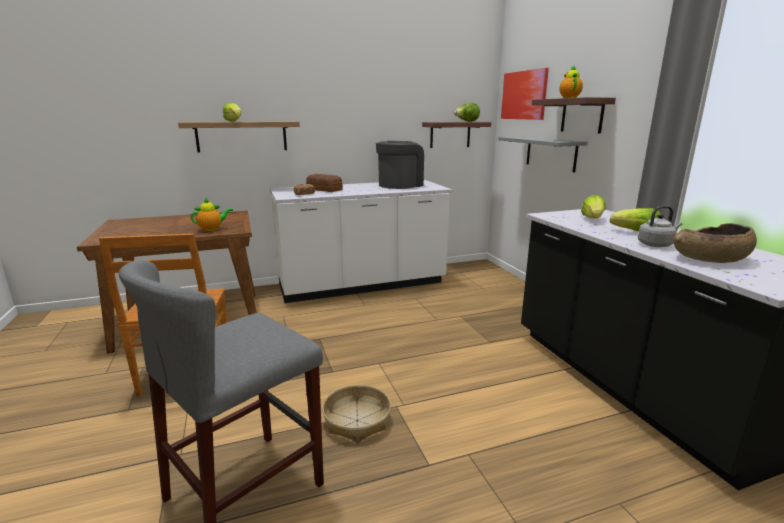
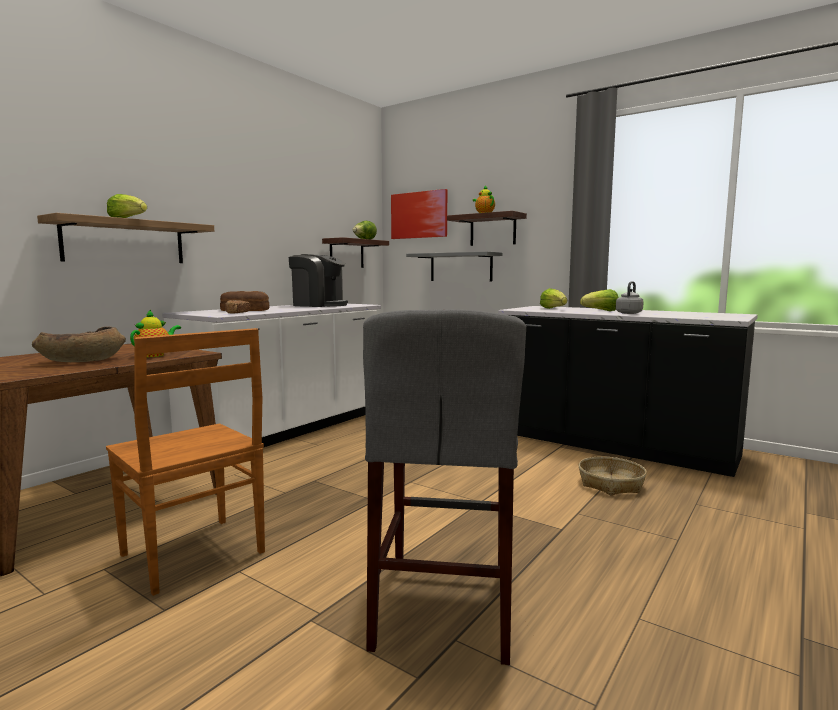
camera: 35 degrees left, 10 degrees down
basket [322,385,391,443] -> basket moved to [579,456,647,495]
coffee machine [376,140,424,189] -> coffee machine turned 105 degrees clockwise [289,254,348,307]
brown bowl [674,223,757,263] -> brown bowl moved to [32,326,126,362]

